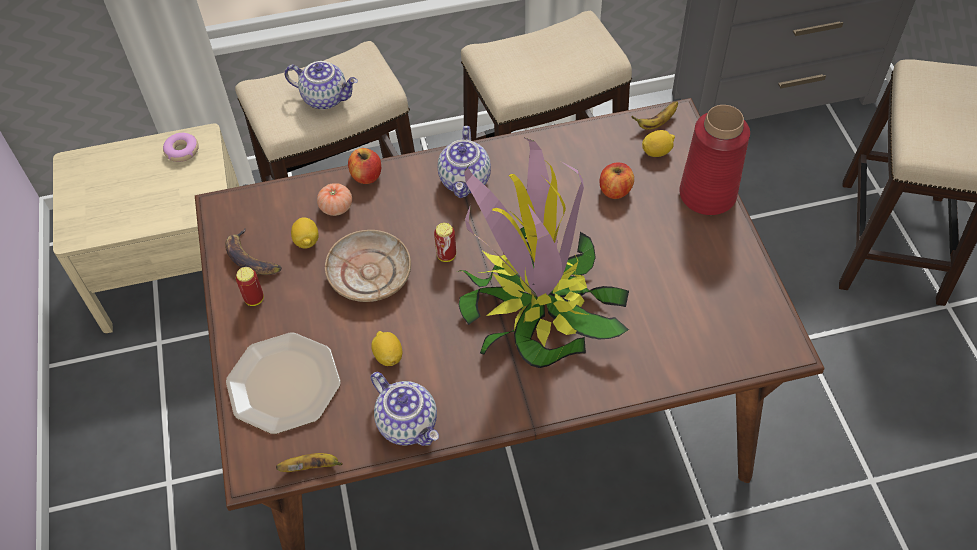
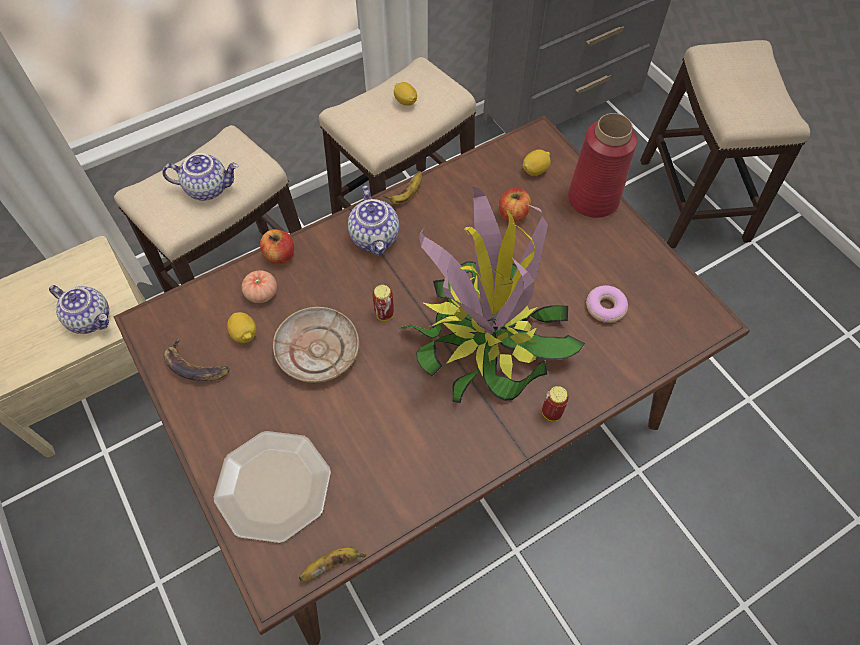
camera: 20 degrees left, 5 degrees up
donut [163,133,199,162] -> donut moved to [586,285,628,323]
can [236,267,264,306] -> can moved to [542,386,569,421]
lemon [371,331,402,366] -> lemon moved to [394,82,417,106]
teapot [371,372,439,446] -> teapot moved to [49,285,109,334]
banana [631,101,678,130] -> banana moved to [383,171,422,205]

